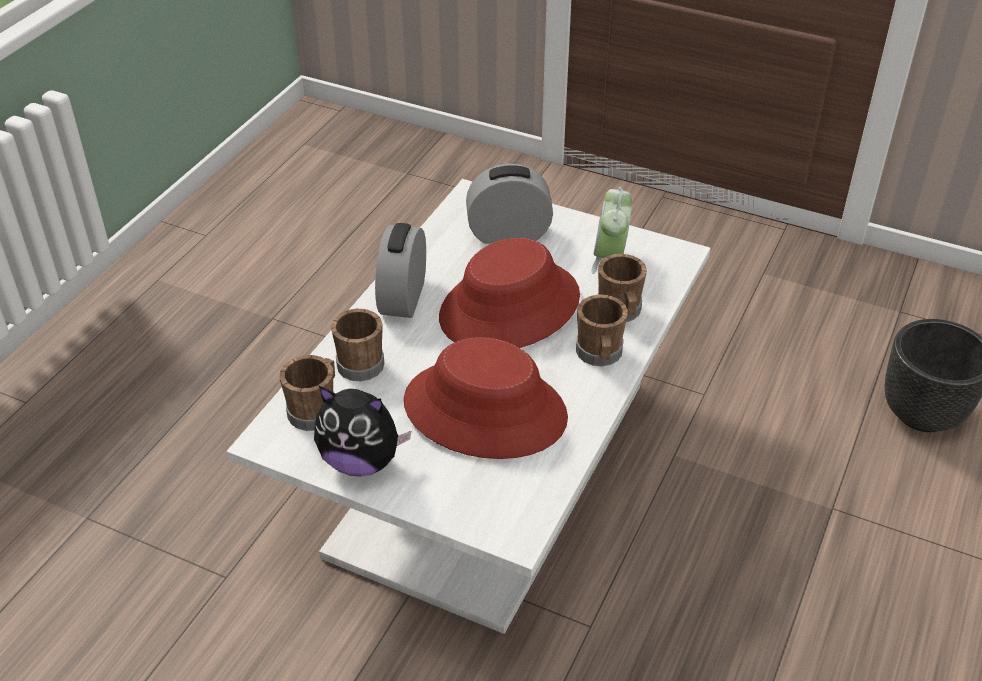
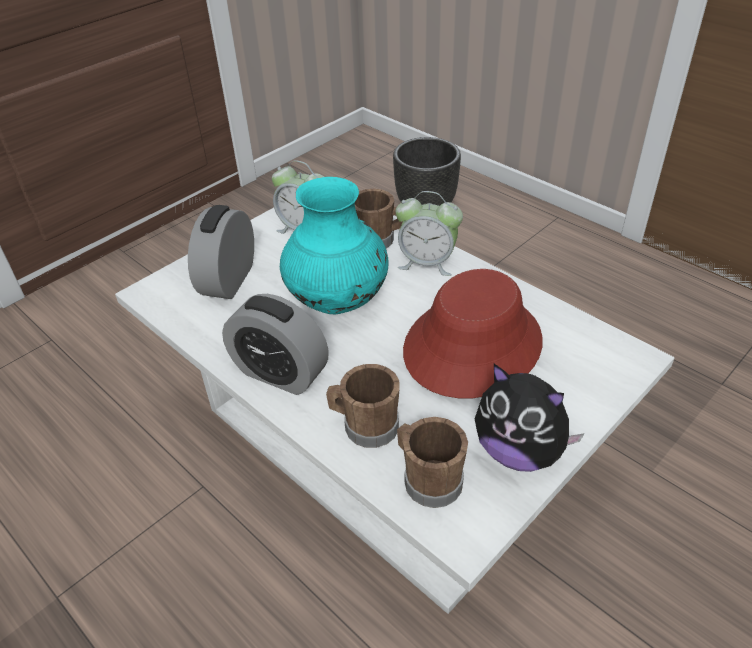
camera: 70 degrees left, 0 degrees up
plush toy [314,386,411,477] -> plush toy turned 90 degrees clockwise [475,364,585,472]
red hat [439,238,580,348] -> turquoise vase [280,177,389,314]
brown mug [576,294,628,366] -> alarm clock [395,191,463,276]

